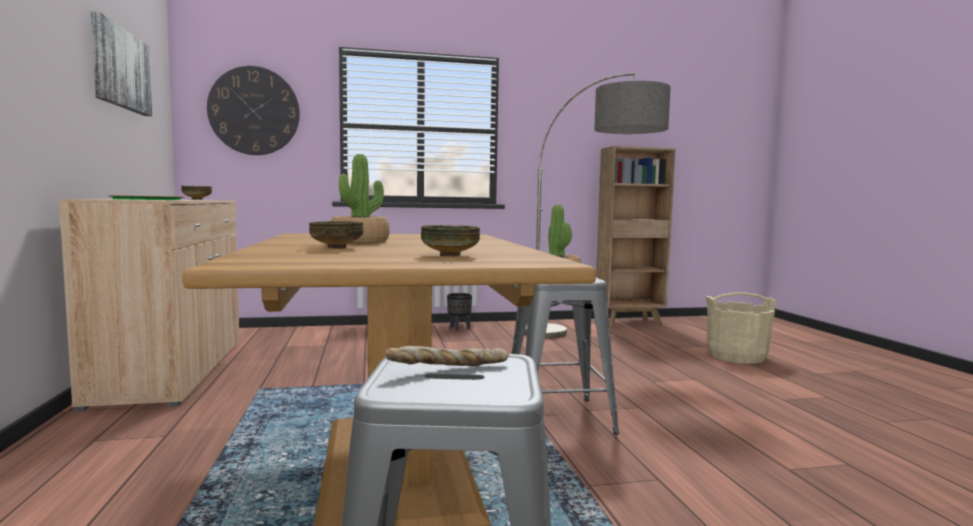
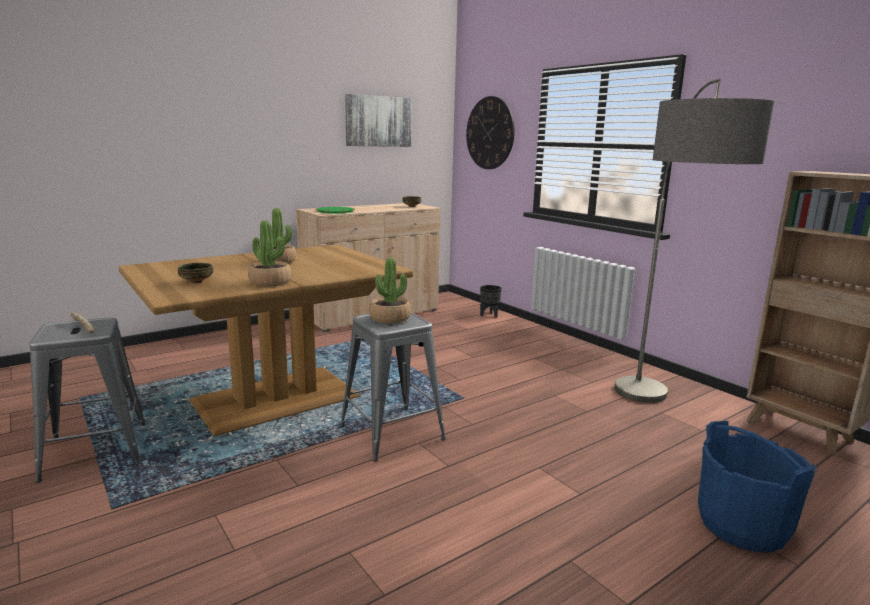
camera: 65 degrees right, 10 degrees up
bowl [309,221,363,249] -> none
black planter [447,293,472,331] -> black planter moved to [480,285,502,318]
beige bucket [706,292,776,364] -> blue bucket [698,421,818,553]
none -> potted plant [248,220,291,287]

